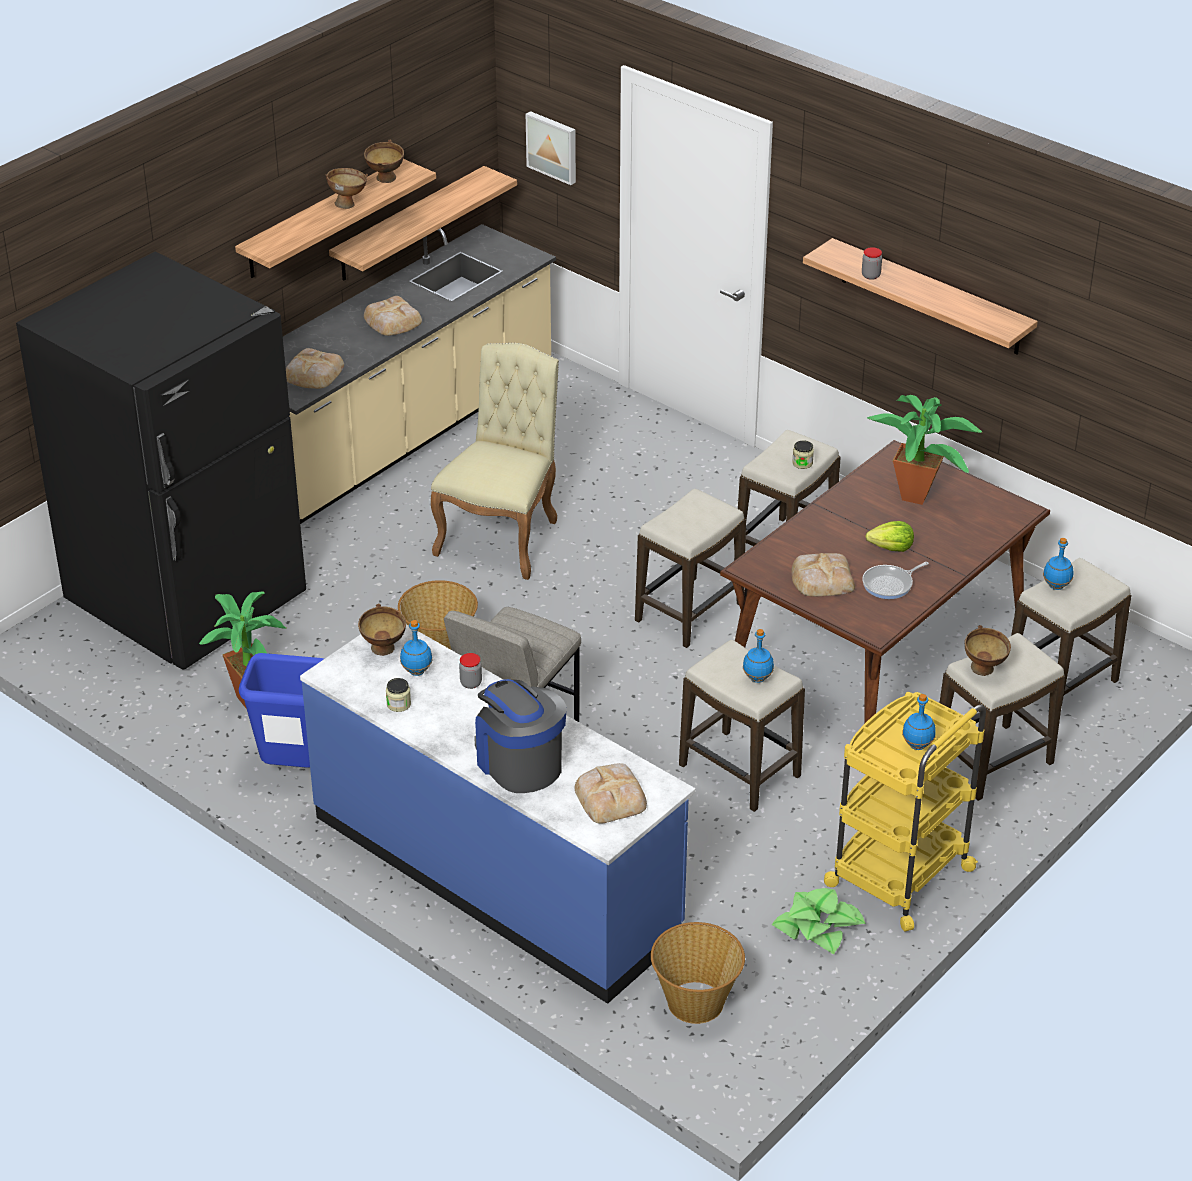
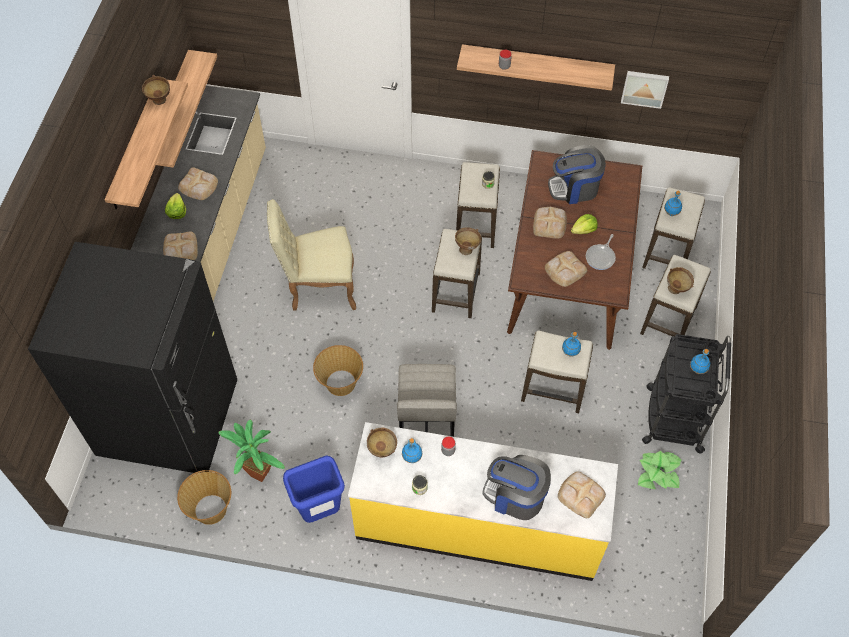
camera: 30 degrees left, 20 degrees up
blue counter [300,625,695,1004] -> yellow counter [348,422,618,581]
brown bowl [325,168,368,209] -> brown bowl moved to [455,227,481,255]
beige chair [431,343,559,580] -> beige chair turned 90 degrees counterclockwise [267,199,356,311]
picture [526,111,576,185] -> picture moved to [621,71,669,109]
basket [651,922,745,1024] -> basket moved to [177,470,231,525]
yellow cart [824,692,986,932] -> black cart [642,334,731,454]
potted plant [867,395,982,505] -> coffee machine [548,145,606,204]
none -> lettuce [165,193,186,219]
none -> bread [533,206,567,239]

